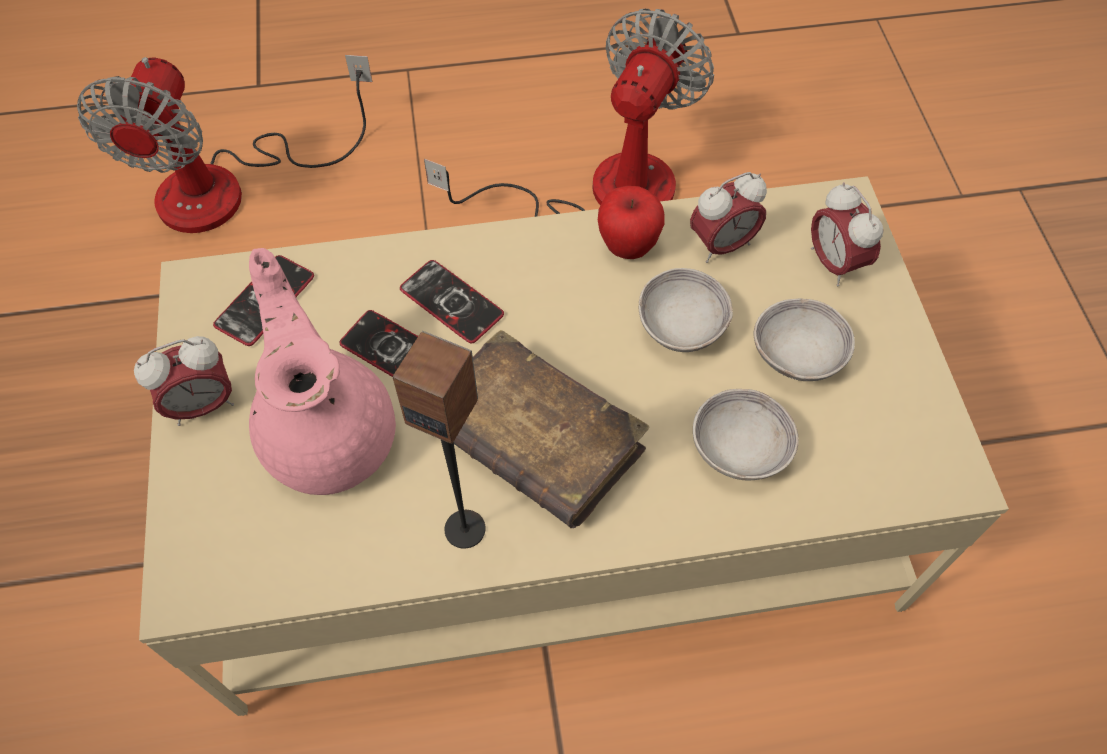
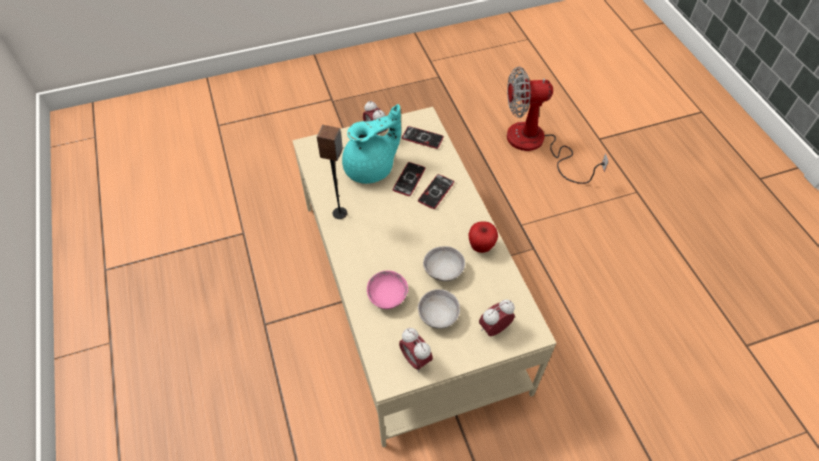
camera: 80 degrees right, 5 degrees down
pink teapot [249,248,396,495] -> turquoise teapot [342,104,401,184]
fan [424,9,714,217] -> none
brown book [454,330,649,528] -> none
alarm clock [690,172,767,263] -> alarm clock moved to [399,328,433,373]
grey bowl [693,389,799,480] -> pink bowl [367,271,408,309]

